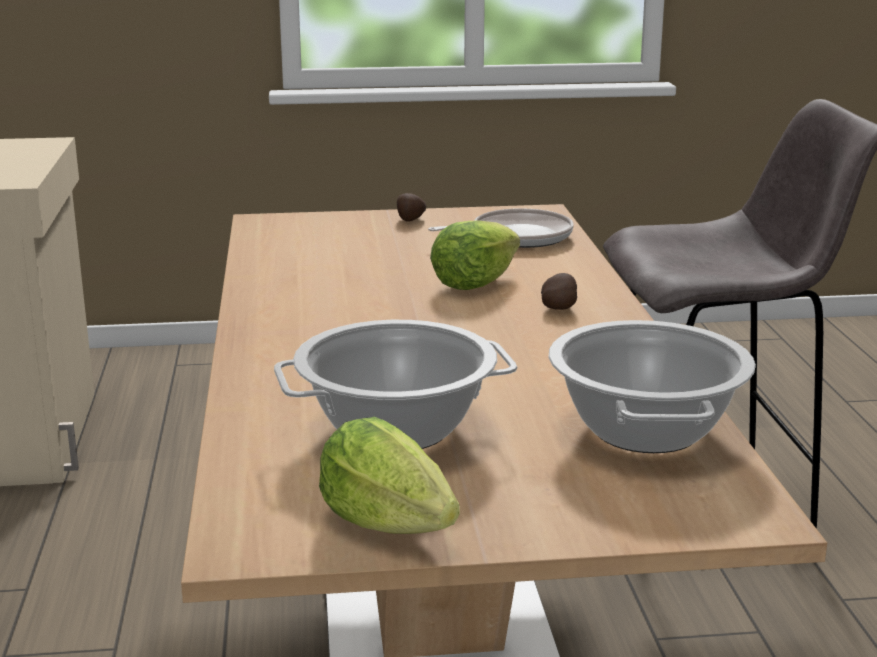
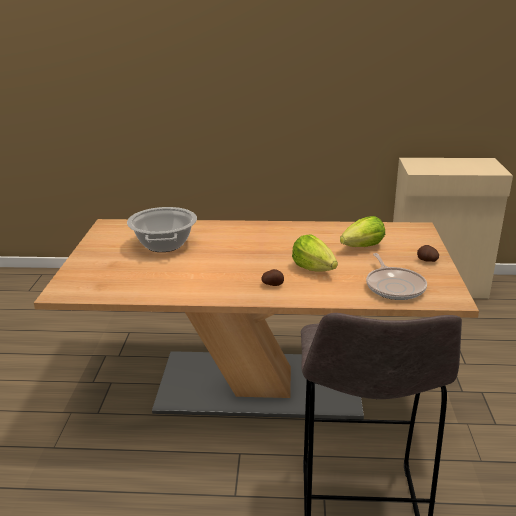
camera: 100 degrees right, 5 degrees up
lettuce [319,417,460,534] -> lettuce moved to [340,216,385,247]
cooking pot [549,320,756,453] -> none

